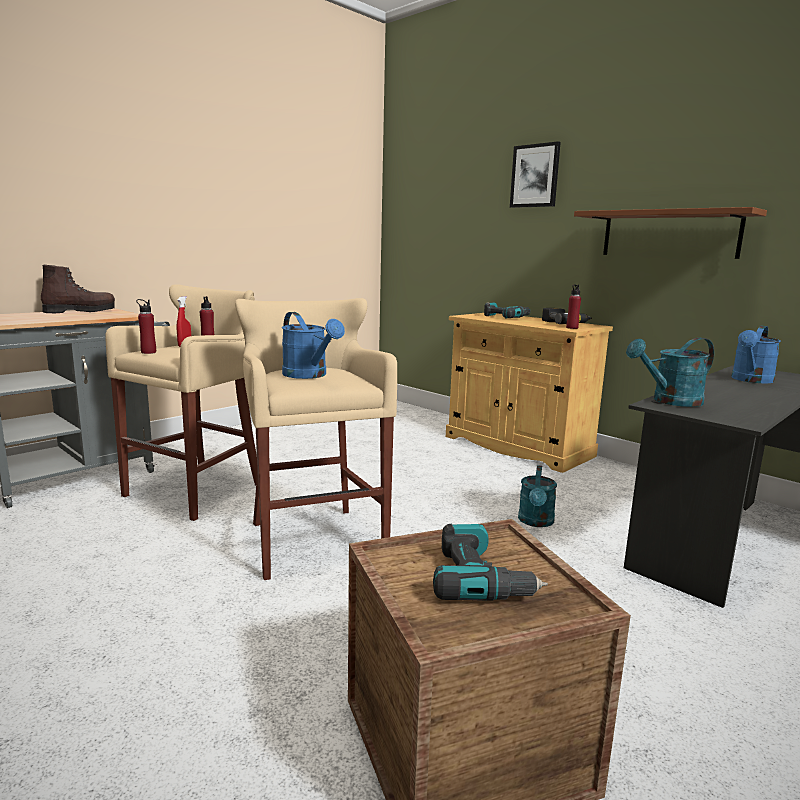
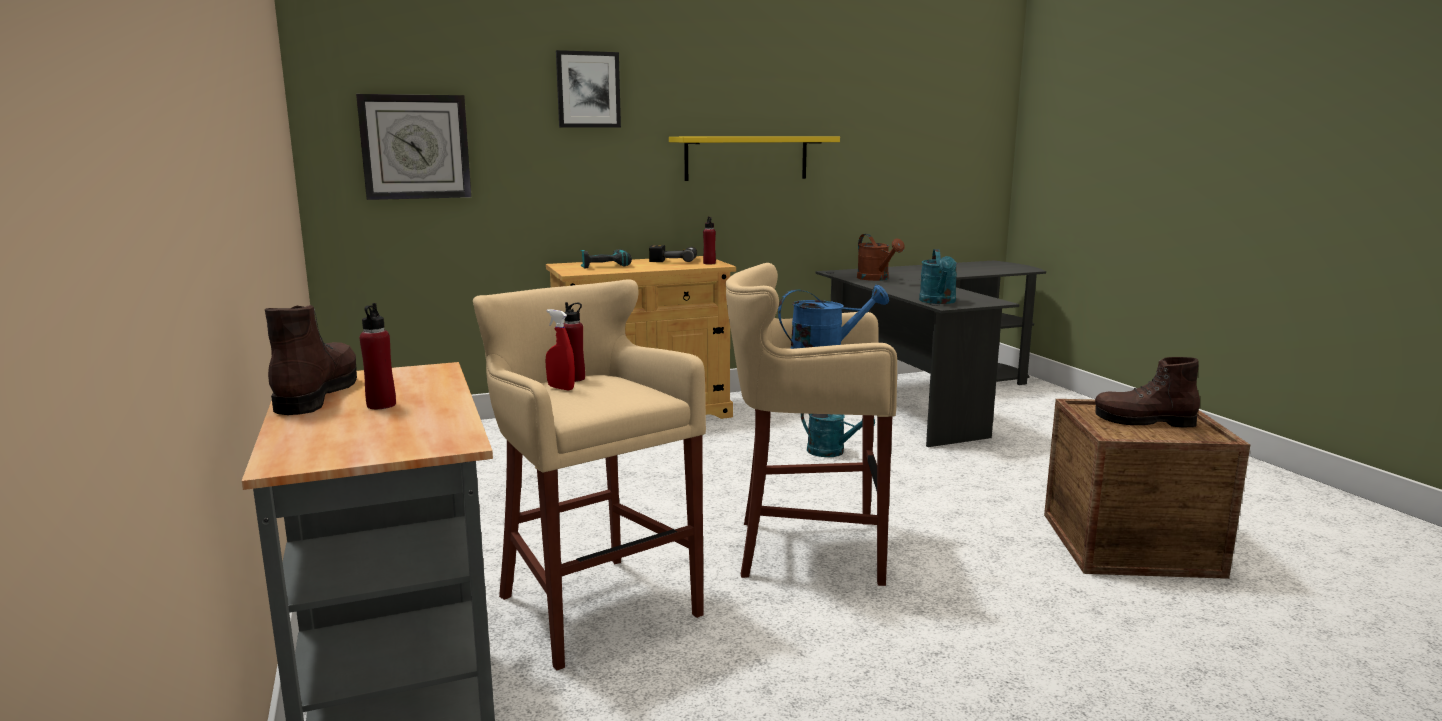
camera: 65 degrees left, 0 degrees up
red bottle [136,299,156,354] -> red bottle moved to [359,303,396,409]
power drill [433,523,548,601] -> brown boot [1095,357,1200,428]
brown shelf [574,207,767,259] -> yellow shelf [669,136,840,181]
blue watering can [731,326,781,383] -> brown watering can [857,234,905,281]
none -> wall clock [356,94,471,200]

